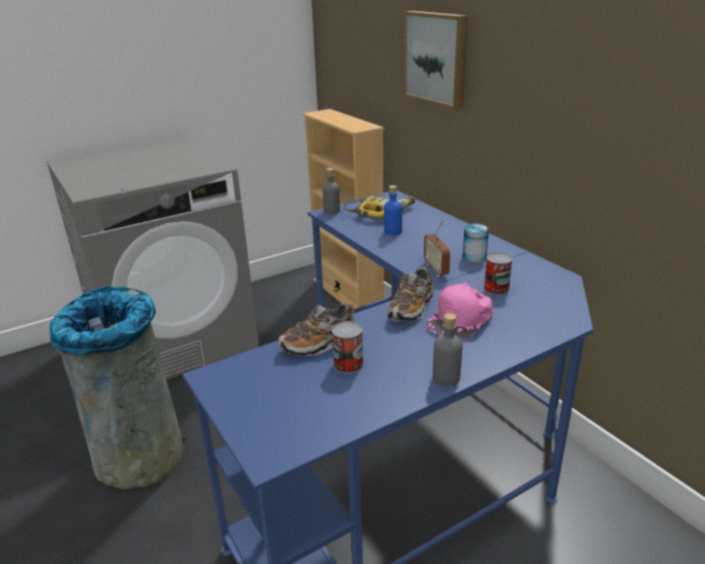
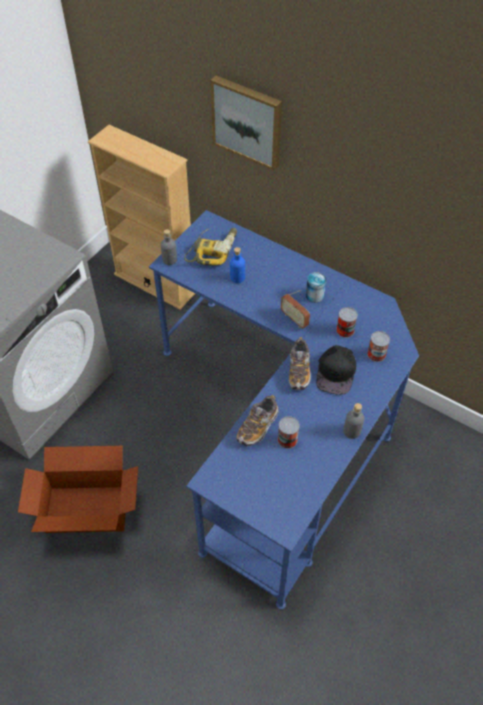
camera: 25 degrees left, 25 degrees up
grey trash can [50,286,186,489] -> cardboard box [18,446,138,533]
pink cap [425,283,493,340] -> black cap [316,345,356,395]
none -> can [367,331,390,362]

